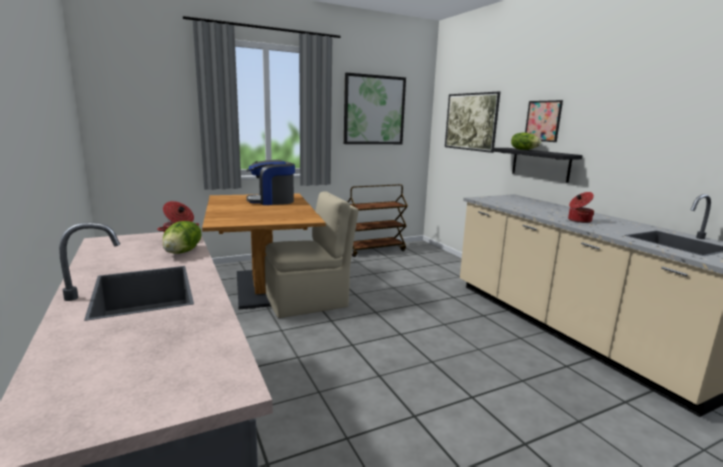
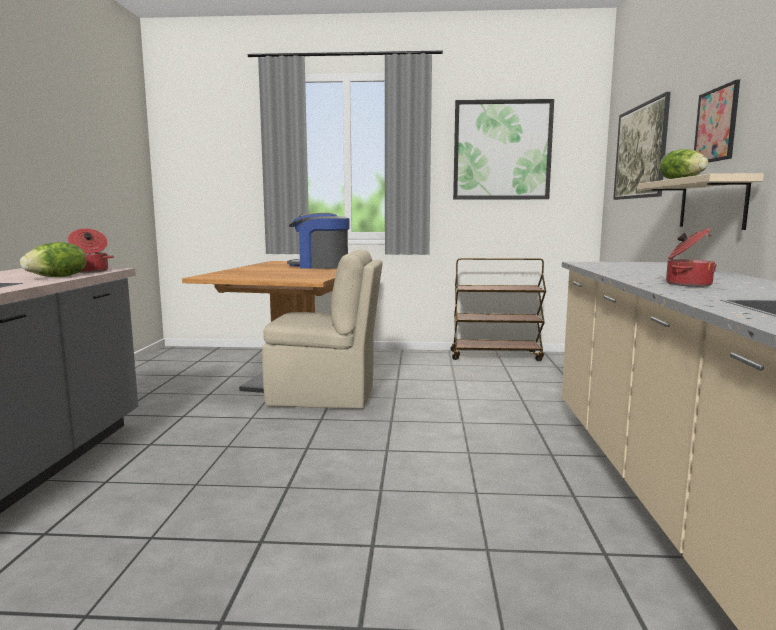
camera: 30 degrees right, 5 degrees down
black shelf [492,148,583,183] -> beige shelf [637,173,764,230]

